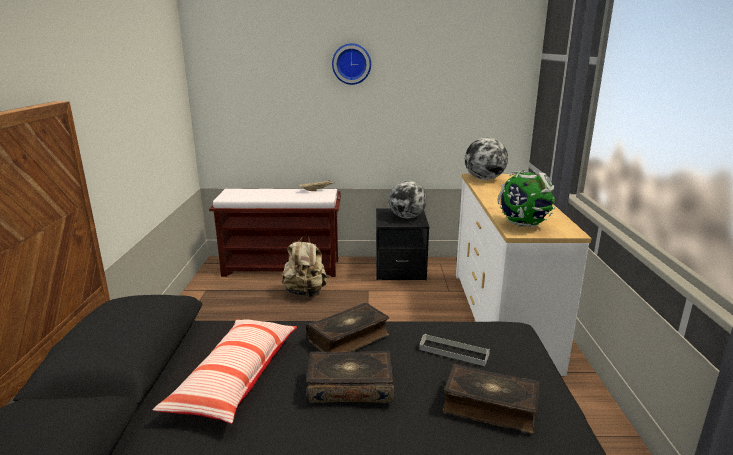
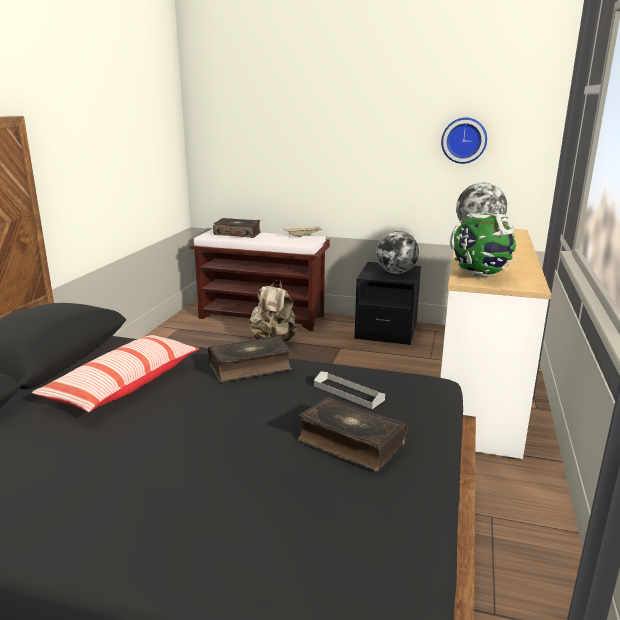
camera: 15 degrees right, 0 degrees up
book [306,351,394,403] -> book moved to [213,218,261,238]
wall clock [332,43,371,85] -> wall clock moved to [441,118,487,164]

